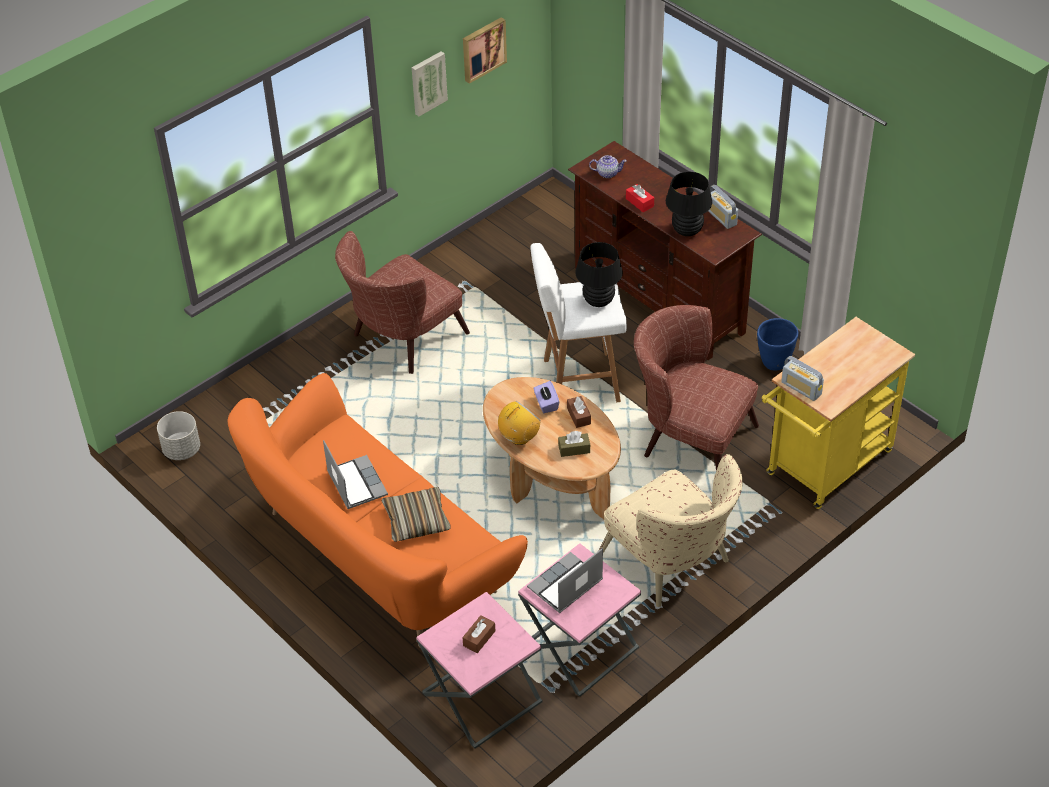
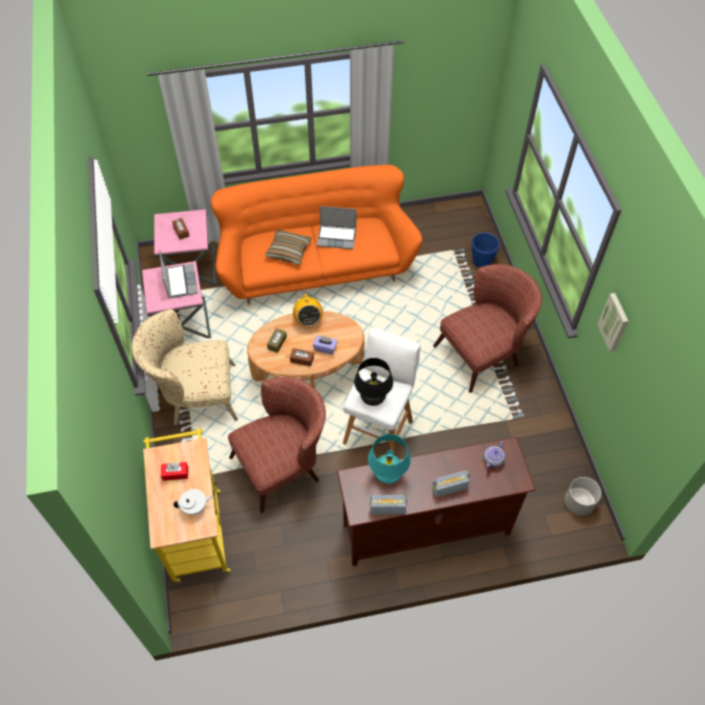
camera: 120 degrees right, 10 degrees up
grey planter [157,411,200,460] -> grey planter moved to [565,477,601,515]
brown armchair [335,231,470,374] -> brown armchair turned 75 degrees clockwise [433,264,542,393]
picture [463,17,507,84] -> none
red tissue box [626,184,654,212] -> red tissue box moved to [161,462,188,481]
black table lamp [666,172,712,236] -> turquoise table lamp [368,434,411,484]
blue planter [757,318,798,371] -> blue planter moved to [472,233,500,267]
radio [781,356,824,401] -> radio moved to [432,471,470,497]
none -> white teapot [174,489,213,515]

